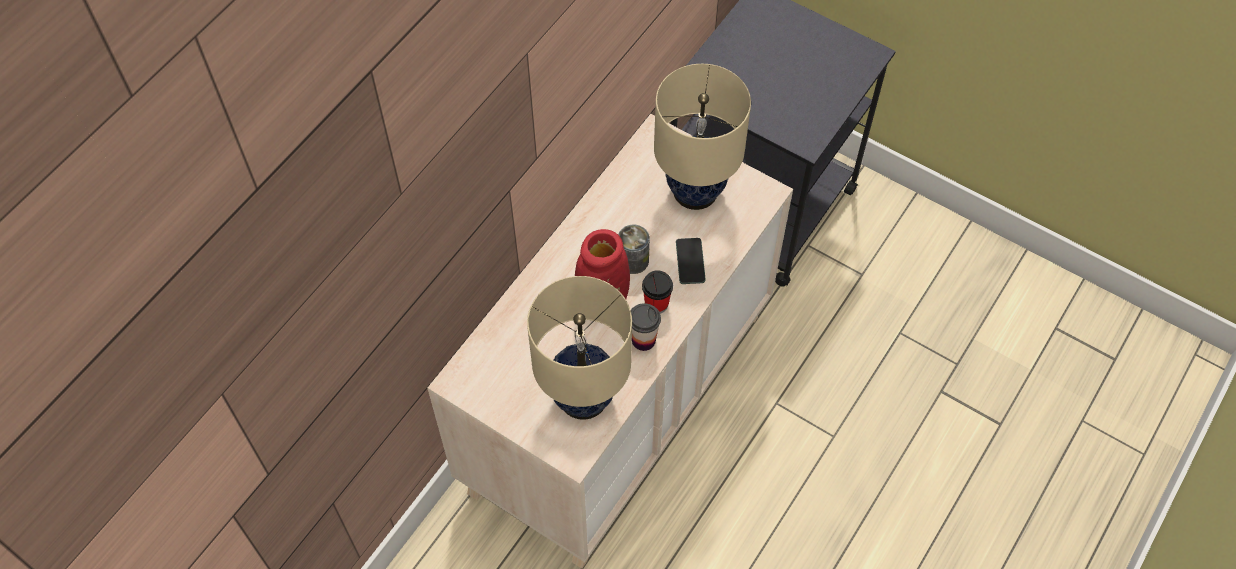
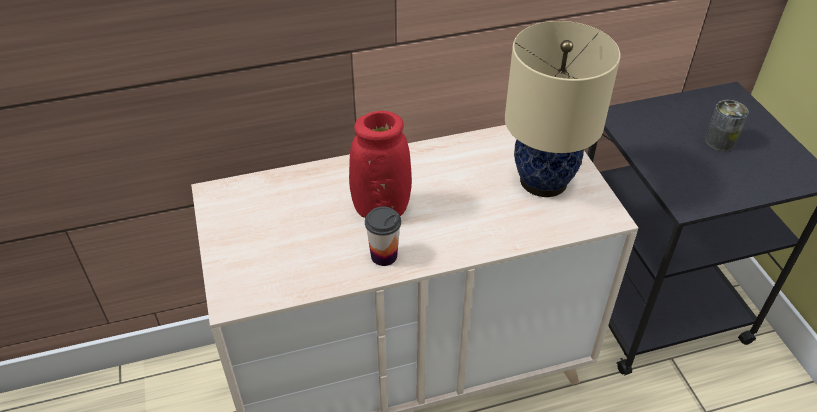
camera: 40 degrees right, 15 degrees down
beige table lamp [527,276,632,420] -> none
can [618,225,650,274] -> can moved to [704,100,749,151]
cup [642,270,673,314] -> none
phone [676,238,706,284] -> none

